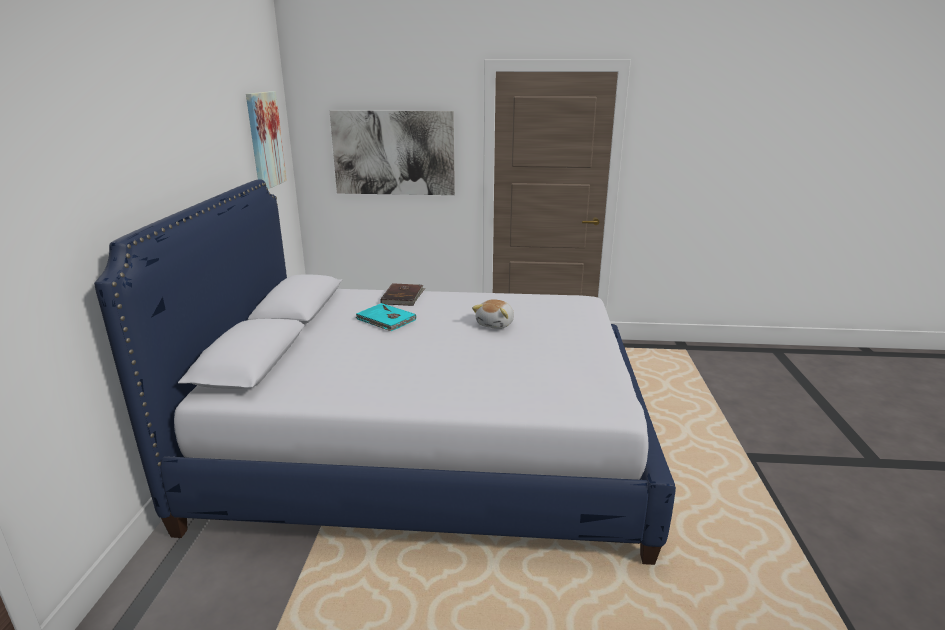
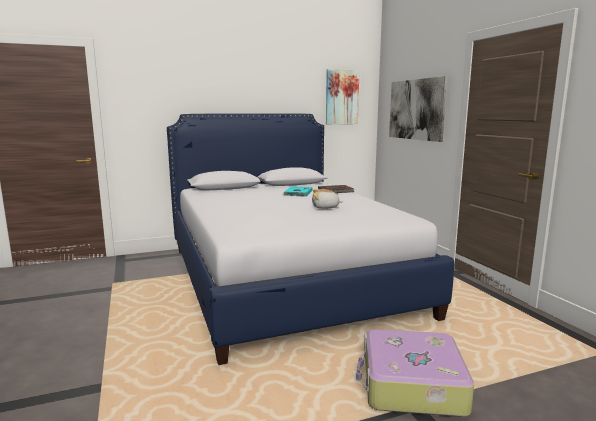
camera: 65 degrees right, 10 degrees down
none -> suitcase [356,329,474,417]

